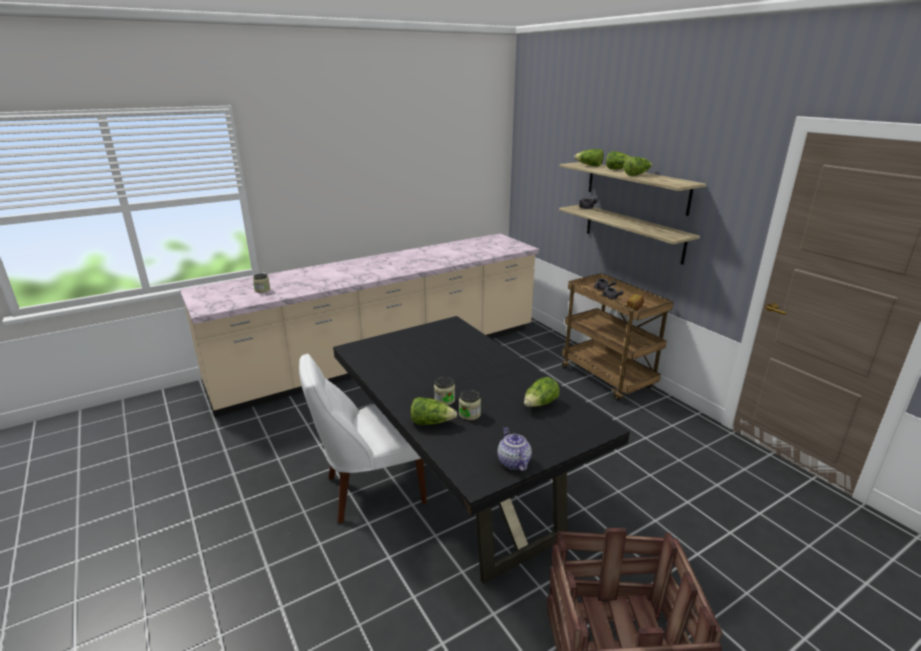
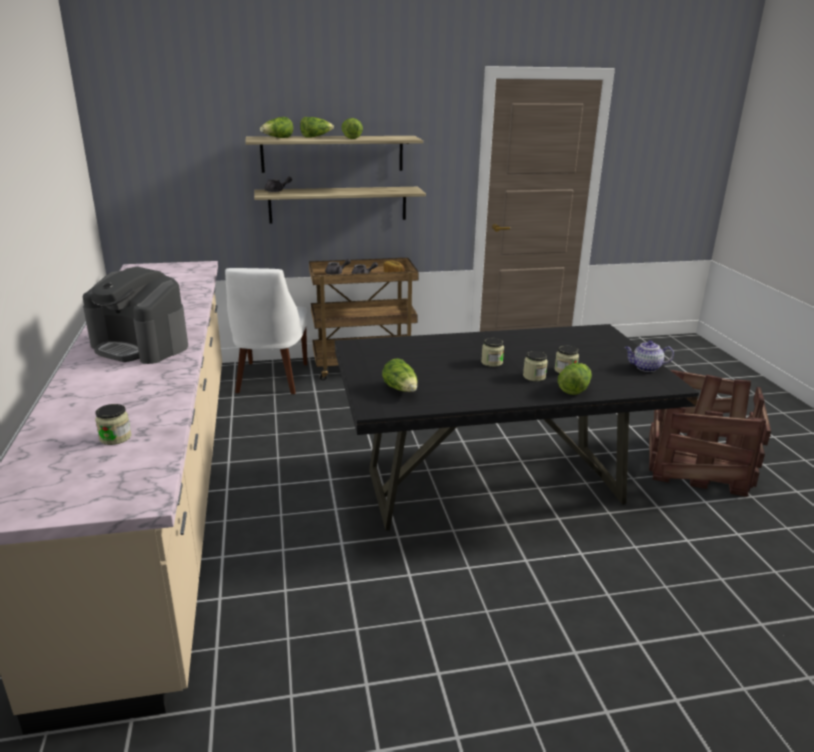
camera: 70 degrees left, 0 degrees up
white chair [299,354,427,523] -> white chair moved to [225,268,308,394]
lettuce [524,377,560,407] -> lettuce moved to [382,358,418,392]
none -> coffee machine [83,267,188,364]
none -> jar [481,338,504,367]

